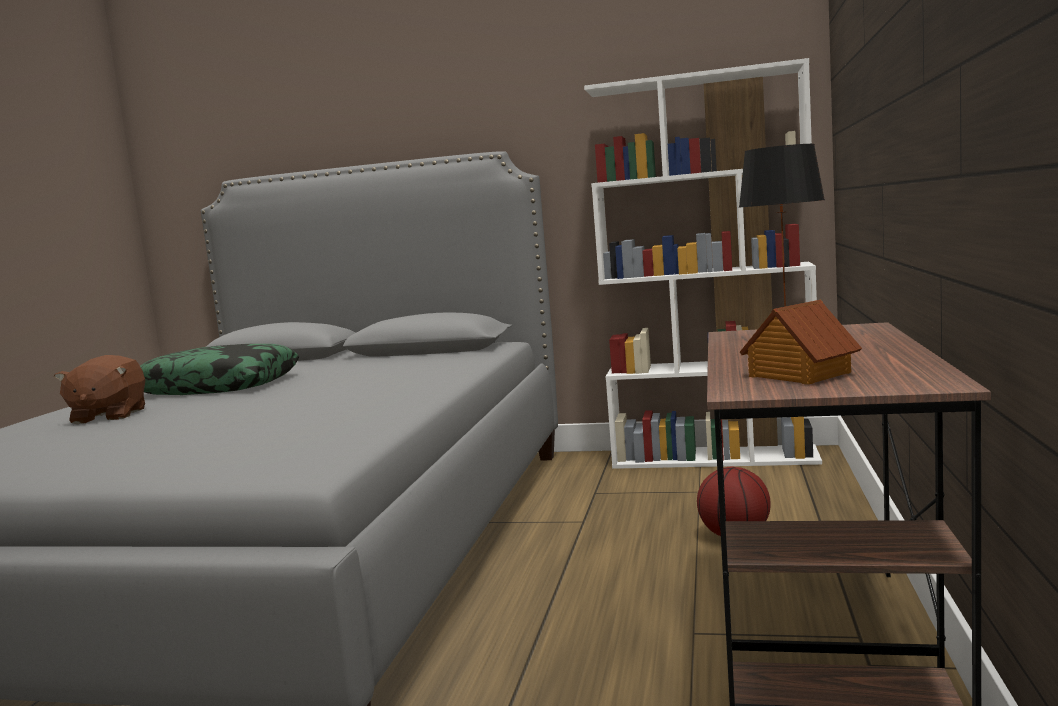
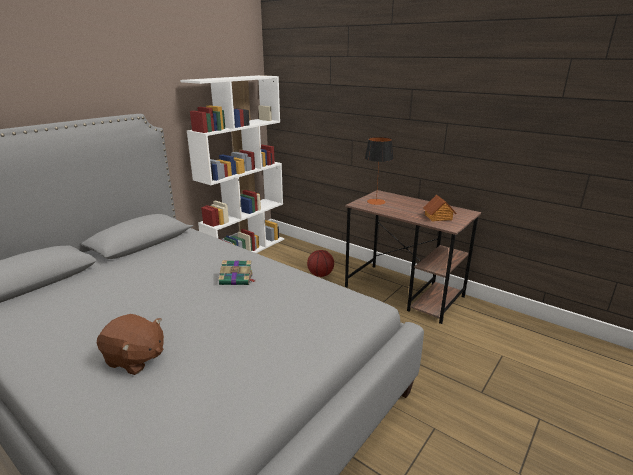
camera: 65 degrees left, 15 degrees up
pillow [140,344,299,395] -> none
none -> book [219,260,255,285]

